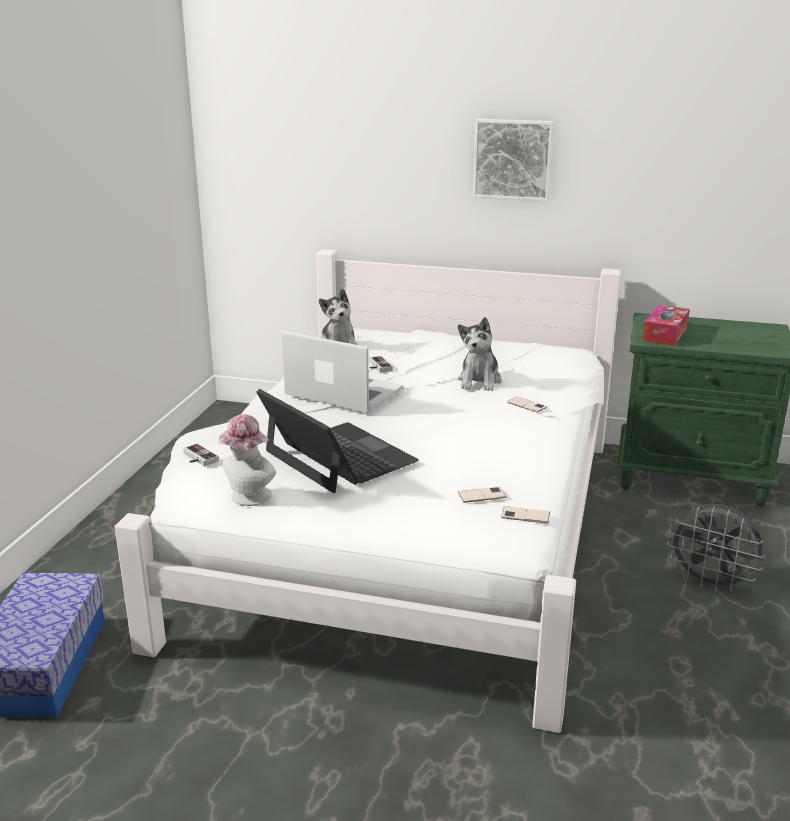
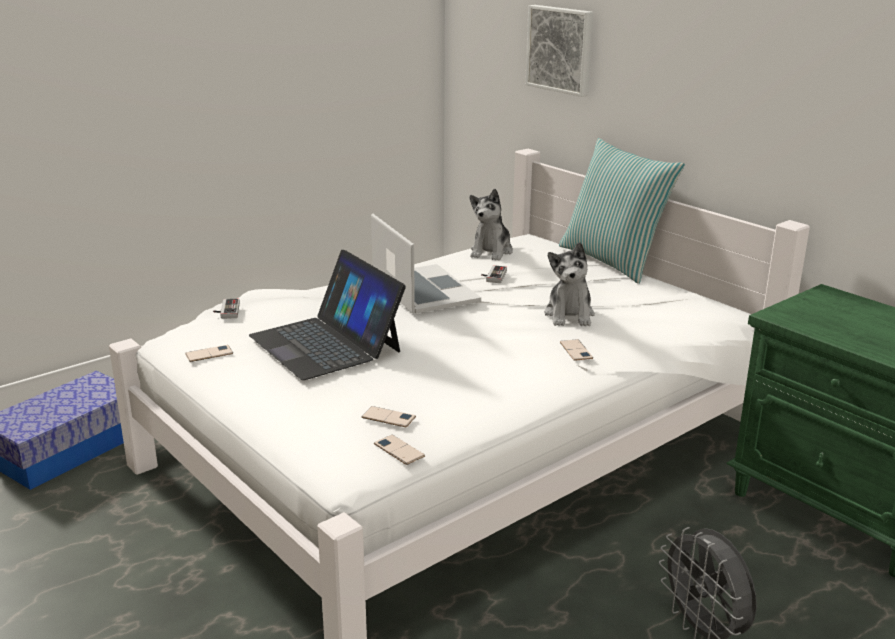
camera: 35 degrees right, 0 degrees up
hat [218,414,276,506] -> phone [185,345,233,362]
laptop [256,389,419,493] -> laptop turned 150 degrees clockwise [249,250,406,380]
plush toy [458,317,502,391] -> plush toy turned 45 degrees counterclockwise [544,242,595,326]
picture [473,119,554,201] -> picture moved to [525,5,594,97]
tissue box [643,305,690,346] -> none
none -> pillow [559,138,685,284]

